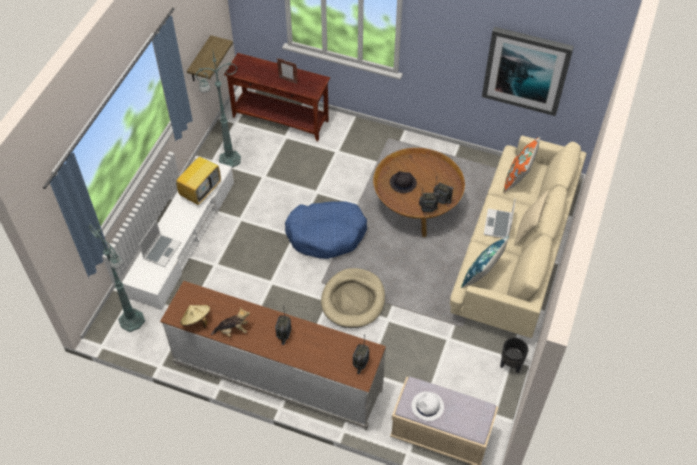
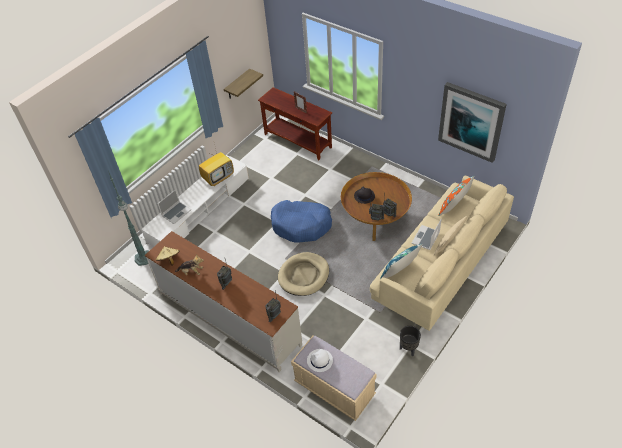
camera: 20 degrees right, 5 degrees down
green floor lamp [195,52,241,168] -> none

